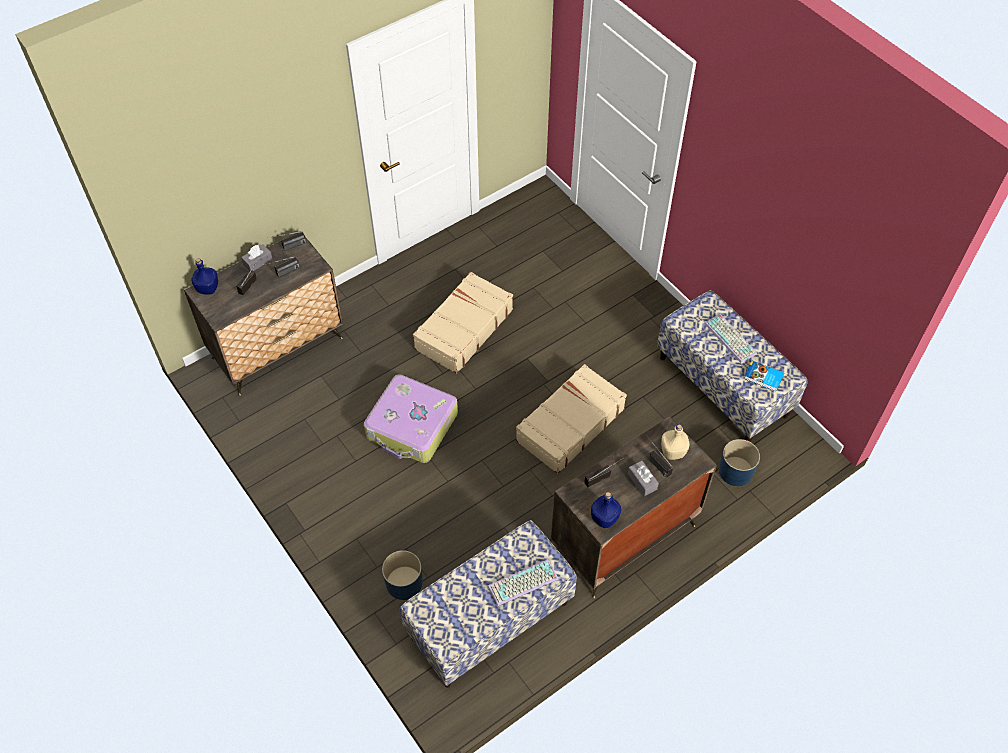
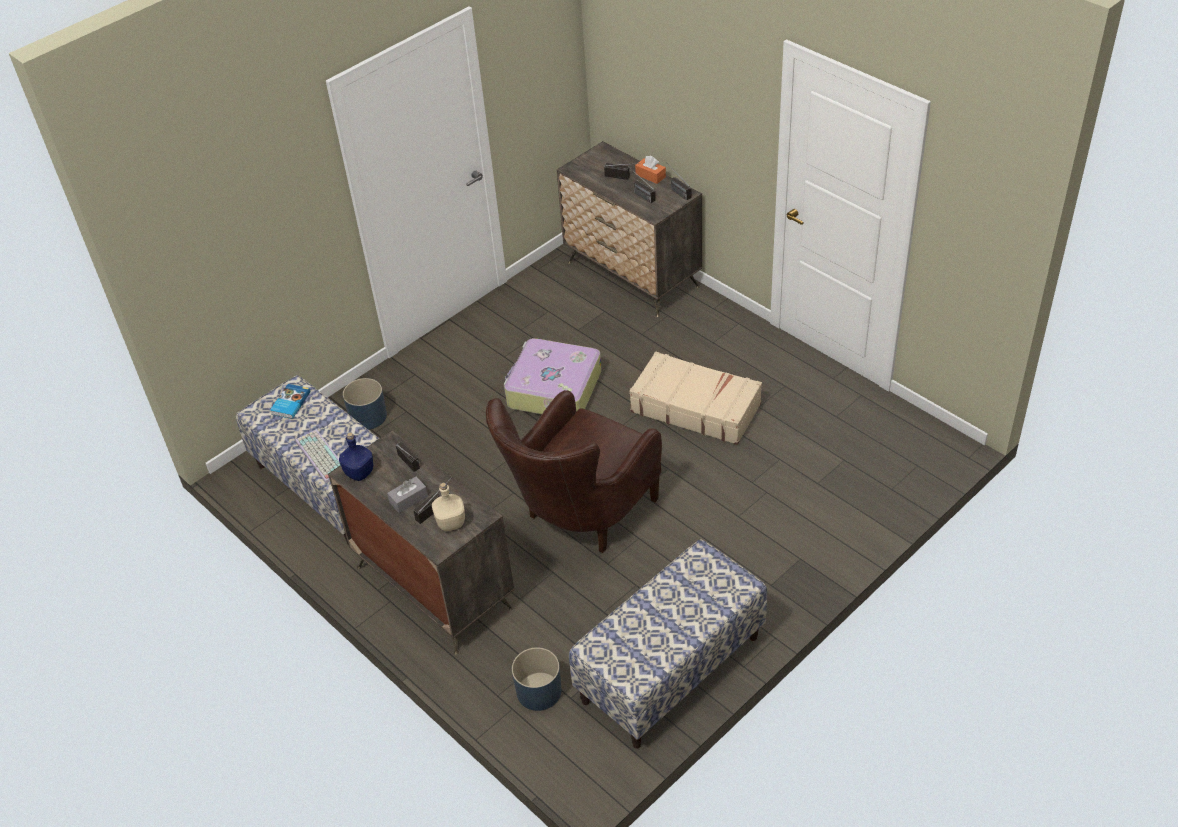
camera: 85 degrees right, 10 degrees down
blue bottle [191,258,218,295] -> none
grey tissue box [241,244,272,271] -> orange tissue box [635,156,666,184]
beige suitcase [516,364,627,474] -> brown armchair [486,390,662,553]
keyboard [704,314,757,363] -> none
book [744,361,784,392] -> book moved to [270,384,311,419]

